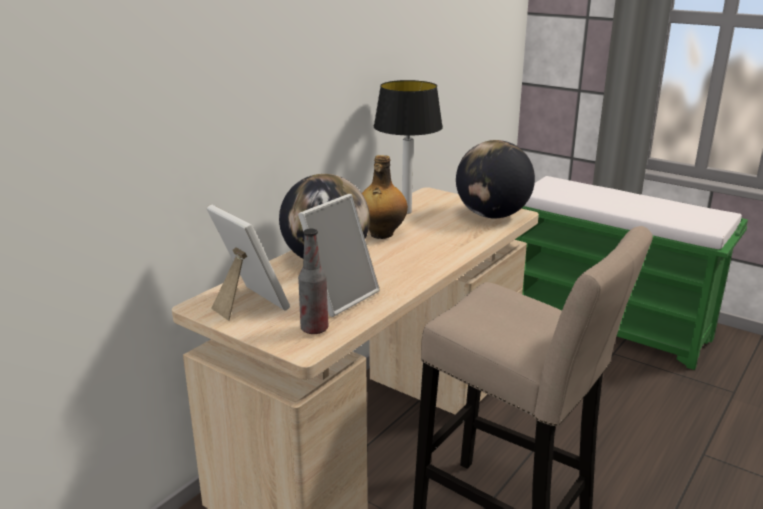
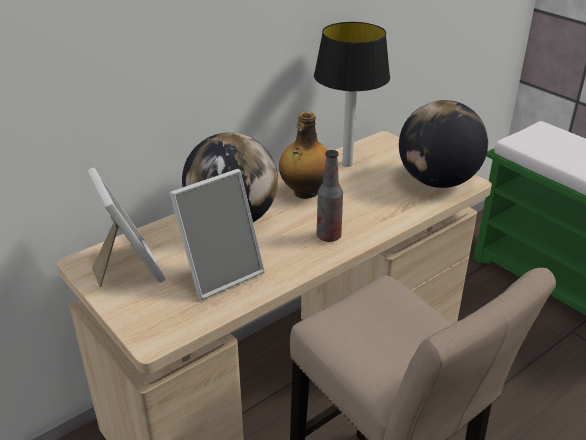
camera: 15 degrees right, 10 degrees up
bottle [298,229,328,334] -> bottle moved to [317,150,343,242]

